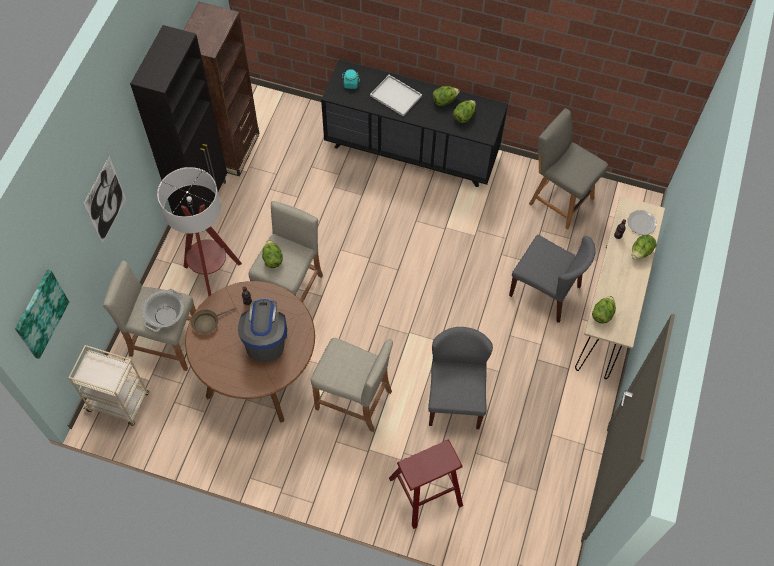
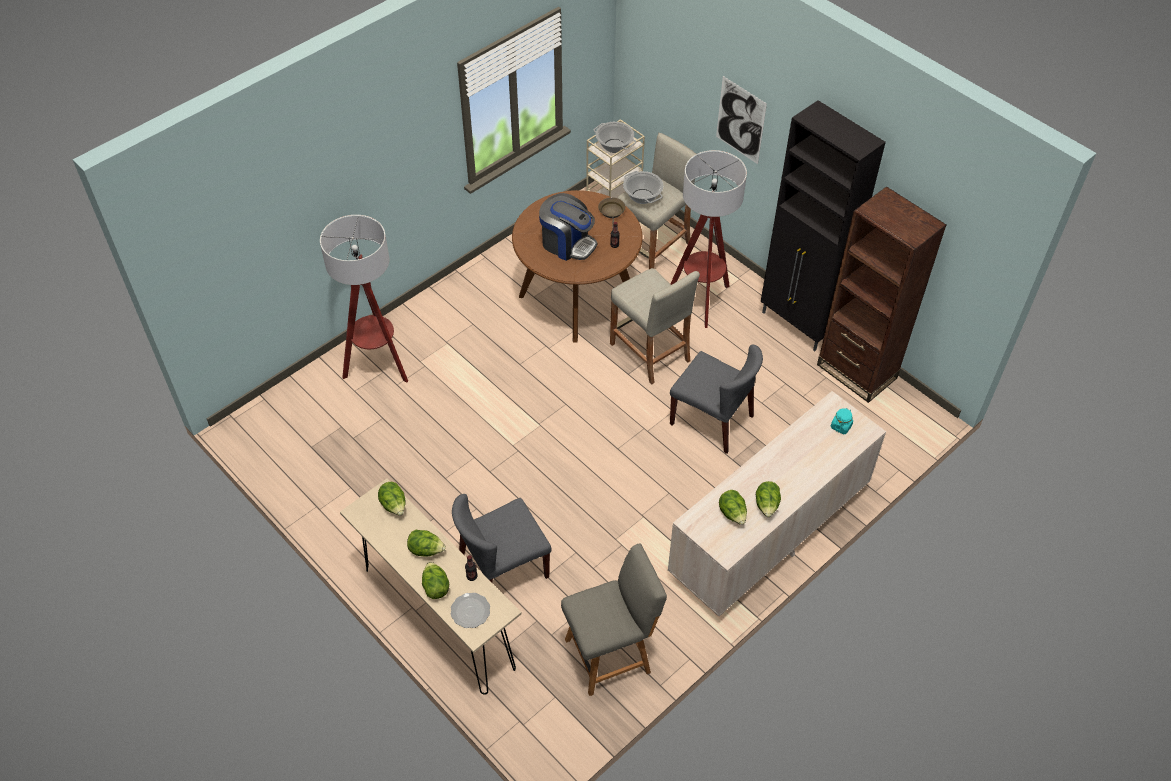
camera: 120 degrees right, 10 degrees down
picture [15,270,69,359] -> none
lettuce [262,240,283,268] -> lettuce moved to [407,530,446,557]
beige stool [311,338,393,432] -> none
black dresser [321,60,508,187] -> beige dresser [668,391,886,616]
white tray [370,75,422,116] -> none
red stool [389,440,463,529] -> floor lamp [320,215,408,383]
grey chair [428,327,493,429] -> grey chair moved to [670,344,763,454]
none -> cooking pot [593,122,636,153]

